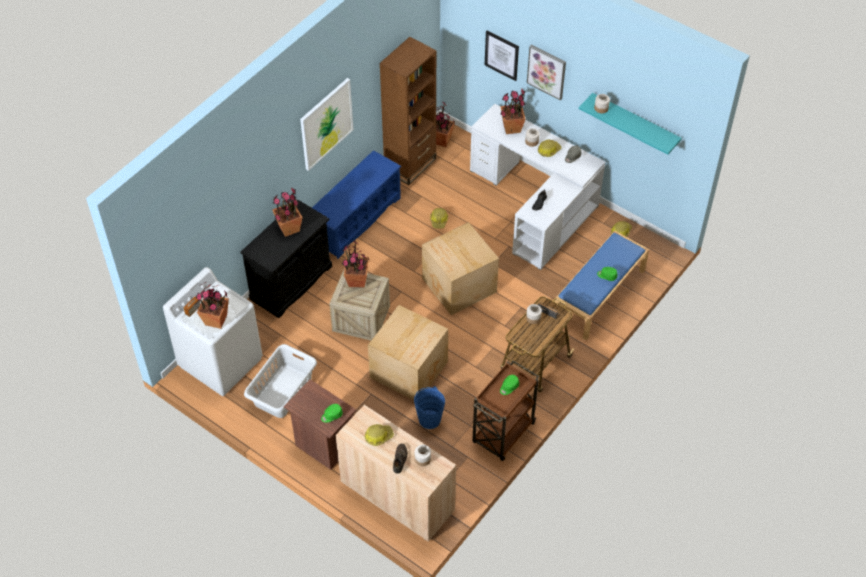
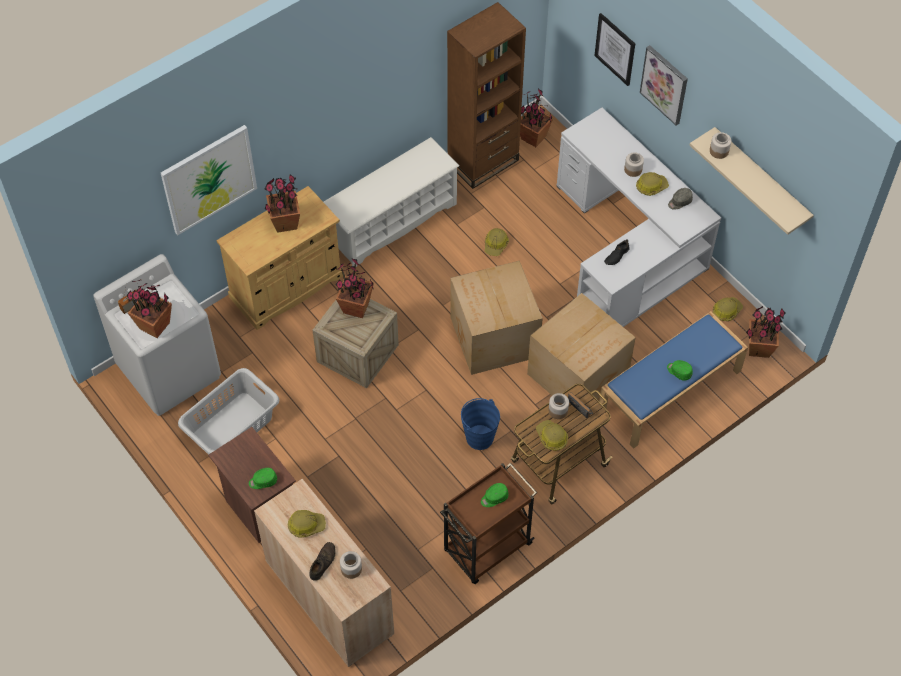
camera: 15 degrees right, 5 degrees up
black cabinet [240,199,332,318] -> beige cabinet [216,186,343,330]
picture [300,78,353,171] -> picture moved to [161,125,257,235]
blue shoe rack [312,150,401,259] -> white shoe rack [324,137,460,267]
cardboard box [368,305,448,400] -> cardboard box moved to [527,293,636,417]
blue bucket [414,386,445,429] -> blue bucket moved to [461,398,500,450]
potted plant [500,89,526,134] -> potted plant moved to [746,306,786,358]
turquoise shelf [579,93,682,155] -> beige shelf [689,127,814,235]
none -> hard hat [536,420,568,451]

